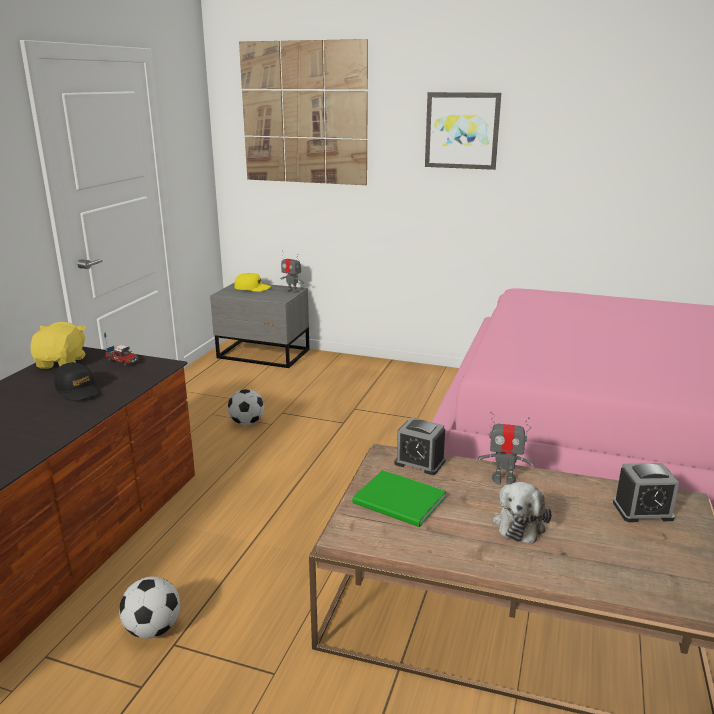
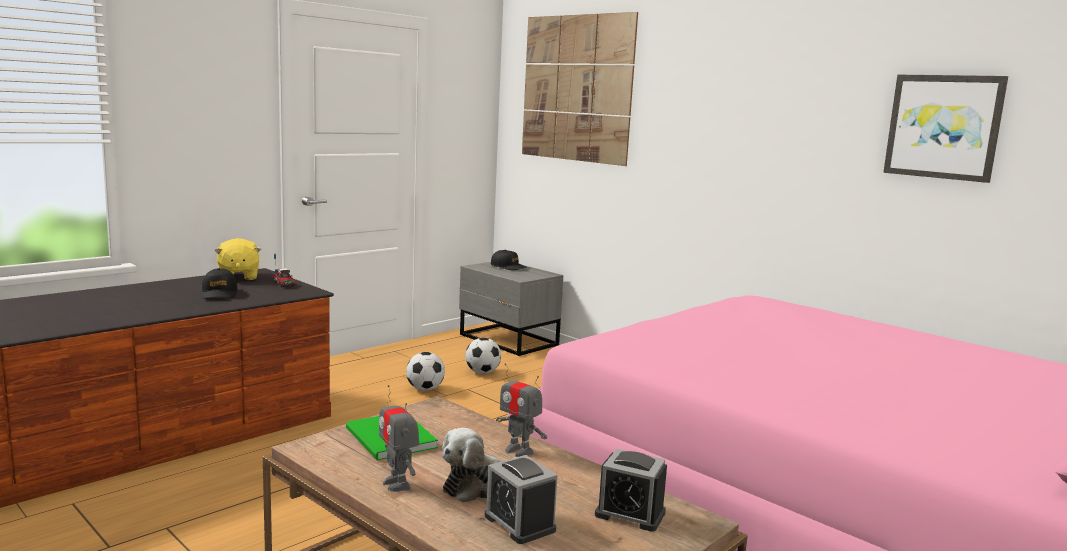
camera: 25 degrees right, 10 degrees down
yellow plush toy [30,322,86,369] -> yellow plush toy turned 135 degrees clockwise [214,238,261,280]
football [119,577,180,639] -> football moved to [465,338,501,374]
yellow cap [234,273,271,292] -> black cap [491,250,527,270]
toy robot [280,254,305,293] -> toy robot moved to [379,385,419,492]
alarm clock [394,417,446,475] -> alarm clock moved to [485,455,557,544]
picture [425,92,501,170] -> picture moved to [883,75,1008,183]

